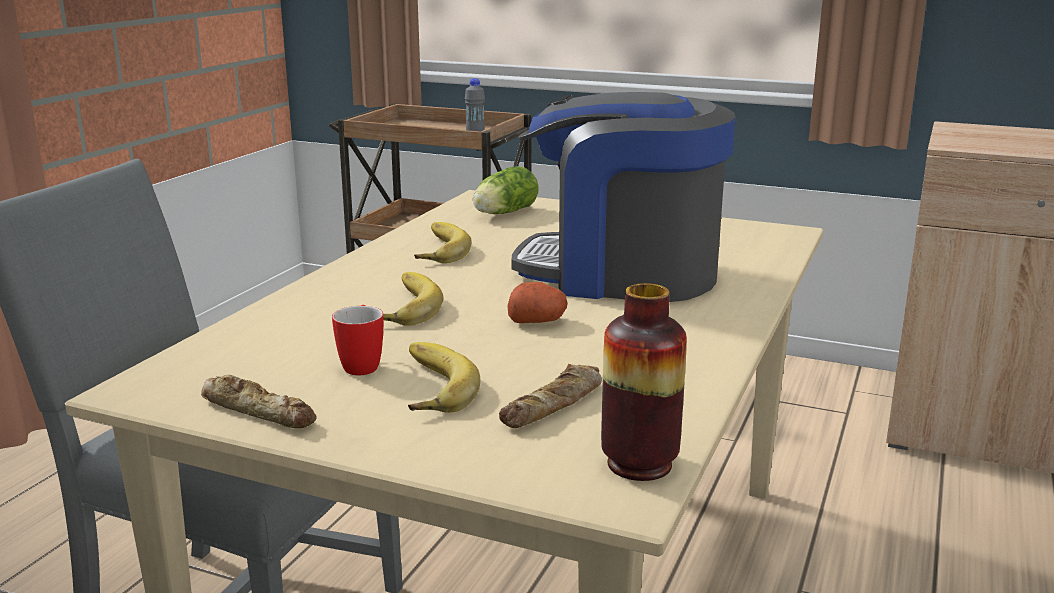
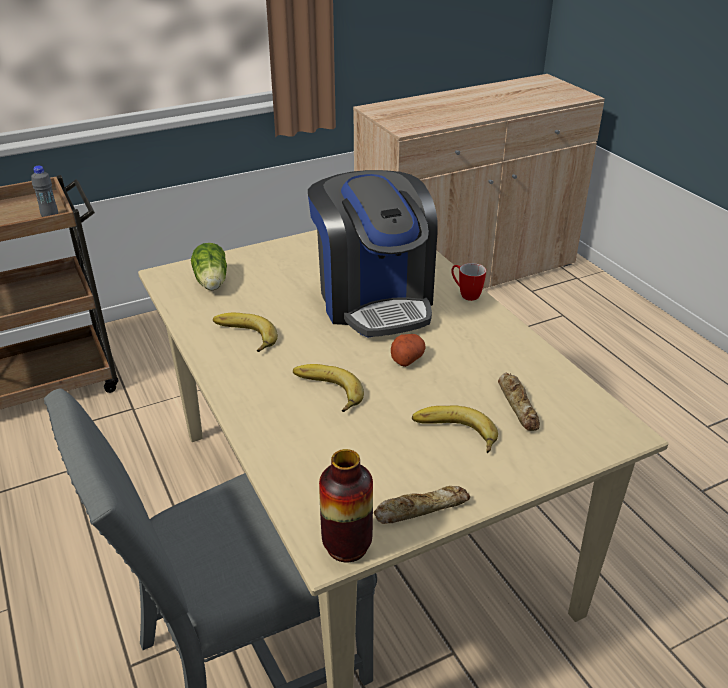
camera: 50 degrees left, 15 degrees up
mug [332,305,383,375] -> mug moved to [451,263,486,301]
coffee machine [512,92,735,302] -> coffee machine turned 75 degrees counterclockwise [308,170,438,338]
vase [601,283,687,481] -> vase moved to [319,449,373,562]

